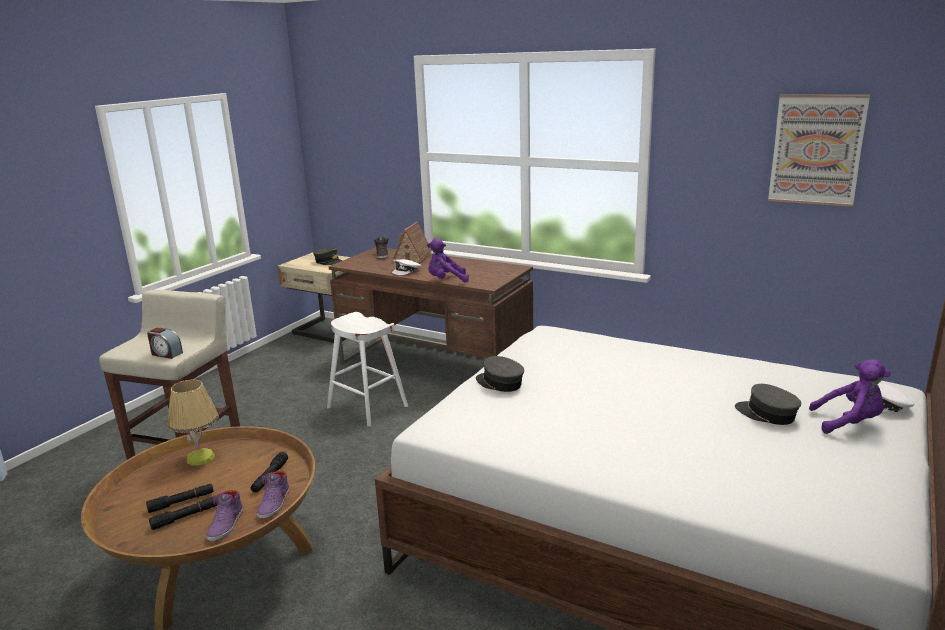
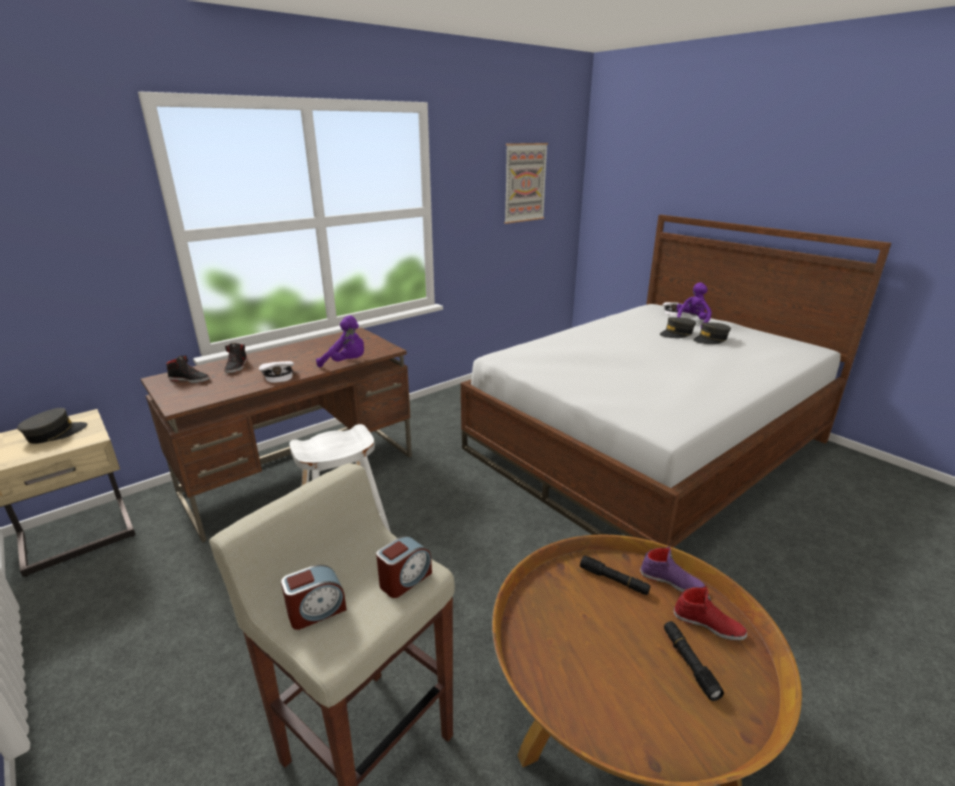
camera: 70 degrees left, 5 degrees up
black flashlight [146,484,213,513] -> none
table lamp [167,380,219,466] -> none
purple shoe [206,490,243,541] -> red shoe [673,586,747,641]
toy house [393,222,432,264] -> black shoe [224,343,247,373]
purple plush toy [427,238,469,283] -> purple plush toy turned 90 degrees counterclockwise [316,316,364,367]
grey cap [476,356,524,392] -> grey cap moved to [694,322,731,344]
none -> alarm clock [281,565,347,630]

